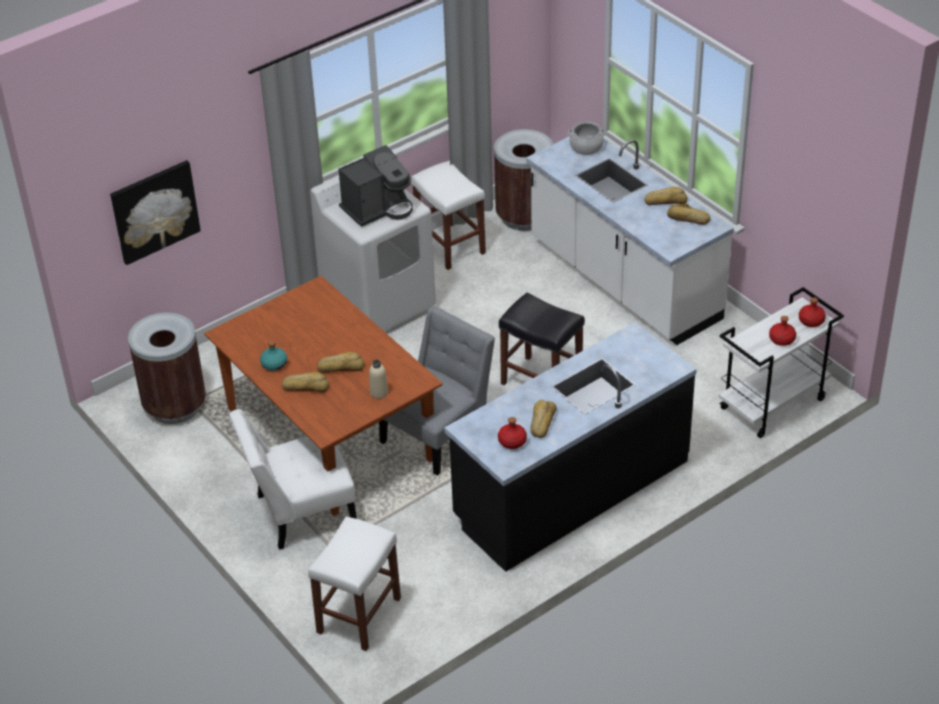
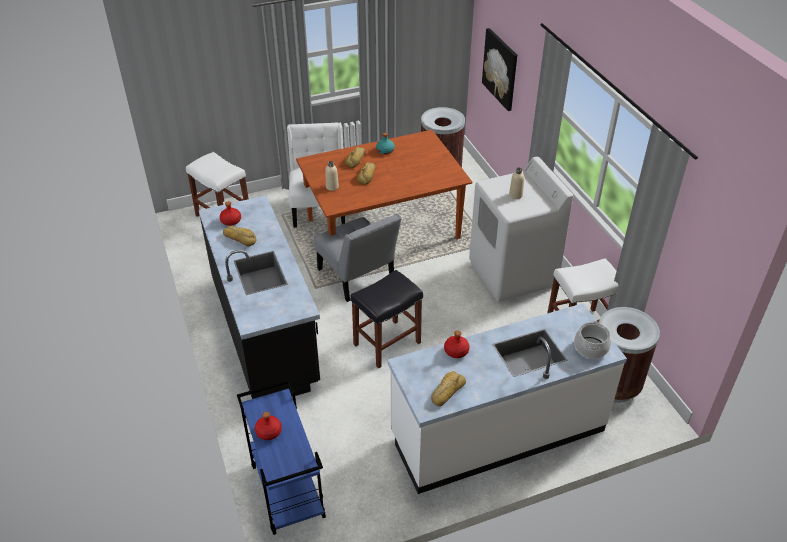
camera: 105 degrees right, 0 degrees up
coffee machine [338,145,413,227] -> beige bottle [509,167,524,199]
bread [645,187,688,205] -> none
white cart [719,287,844,438] -> blue cart [237,380,326,535]
red bottle [799,297,826,327] -> red bottle moved to [444,330,470,358]

